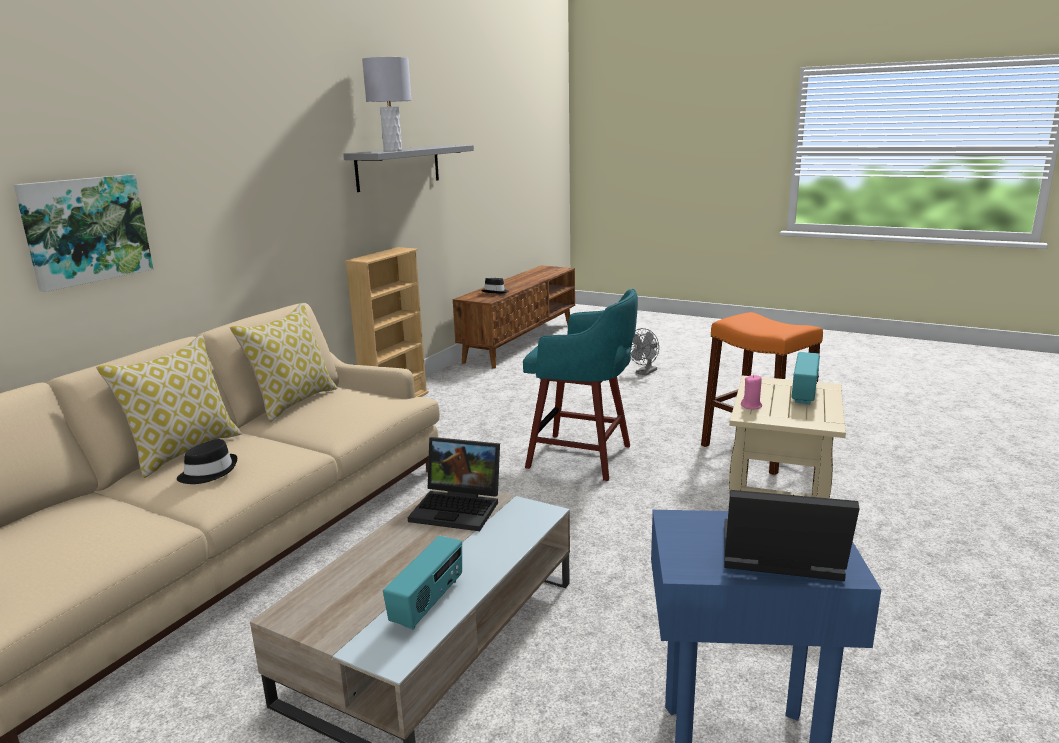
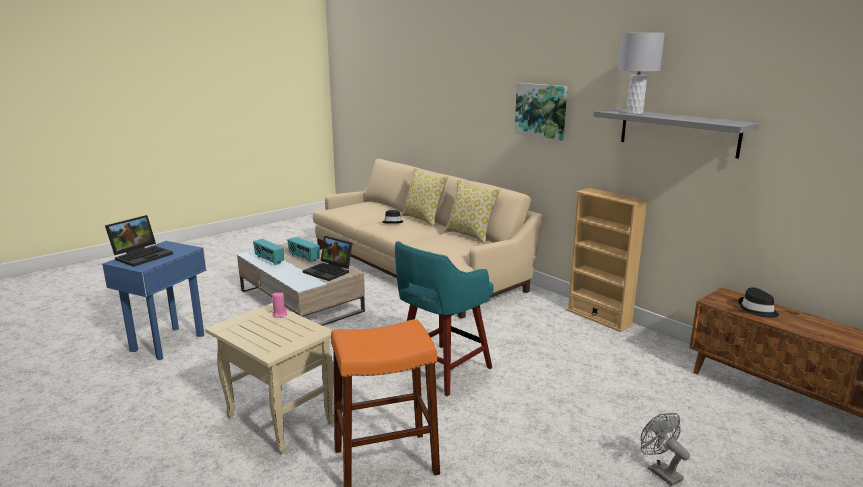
camera: 110 degrees right, 0 degrees up
picture [14,174,154,292] -> picture moved to [515,83,567,141]
laptop [408,437,500,531] -> laptop turned 90 degrees counterclockwise [303,236,353,281]
radio [792,352,820,405] -> radio moved to [287,237,320,263]

